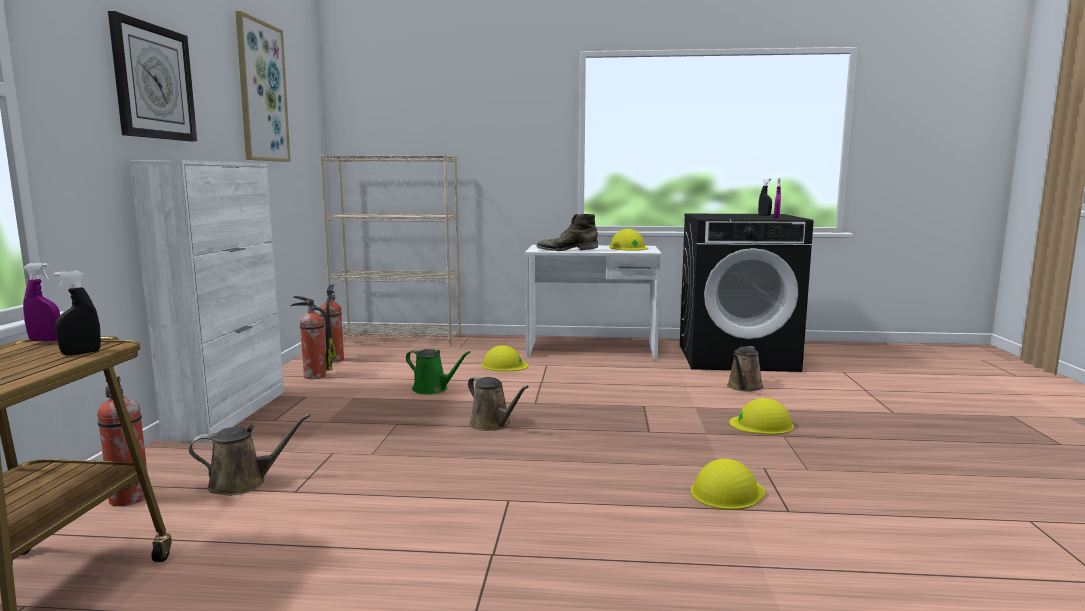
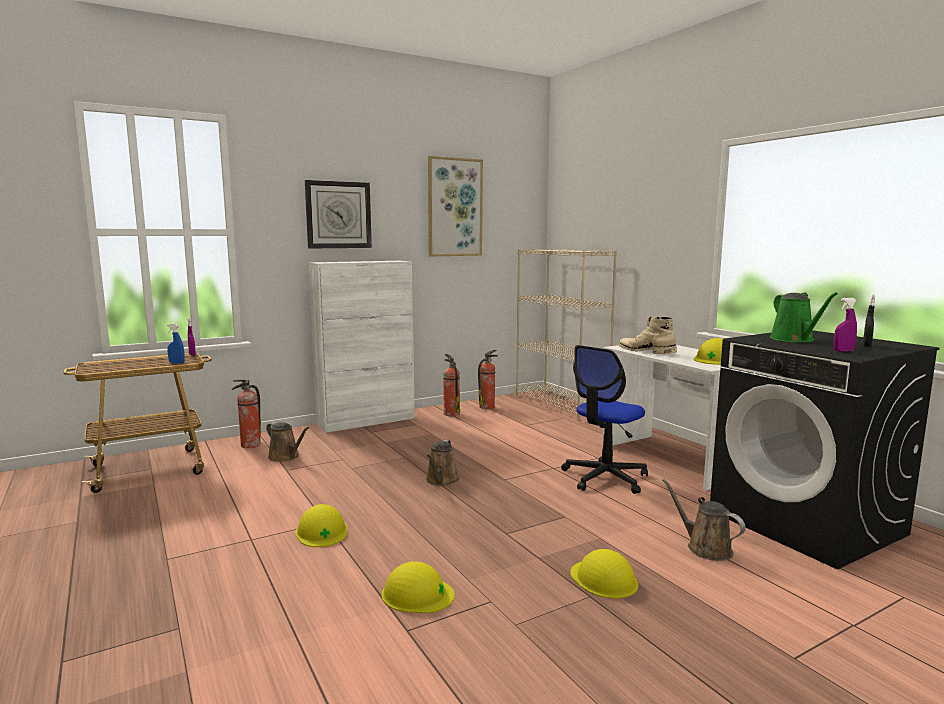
camera: 55 degrees right, 0 degrees up
black spray bottle [53,271,101,355] -> blue spray bottle [167,324,184,364]
green watering can [406,349,471,395] -> green watering can moved to [770,292,838,343]
yellow hard hat [481,345,529,371] -> yellow hard hat moved to [295,504,347,547]
green boot [536,214,598,251] -> beige boot [618,316,677,354]
brown watering can [727,346,764,392] -> brown watering can turned 60 degrees clockwise [662,478,746,561]
none -> office chair [561,345,648,494]

